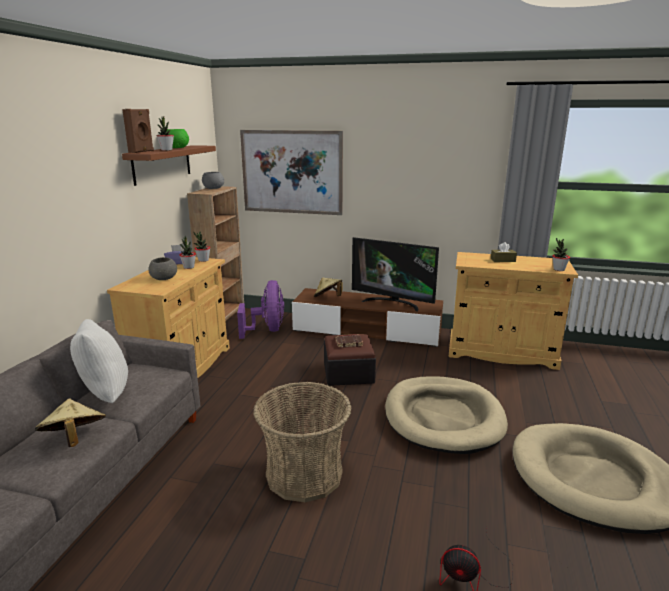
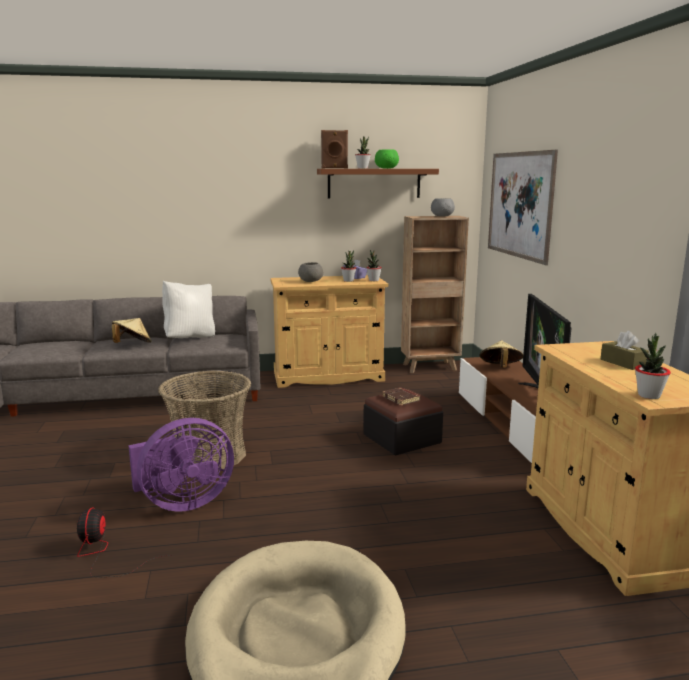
camera: 65 degrees right, 5 degrees down
purple fan [237,280,284,339] -> purple fan moved to [128,418,234,512]
beige dog bed [385,376,508,454] -> none

